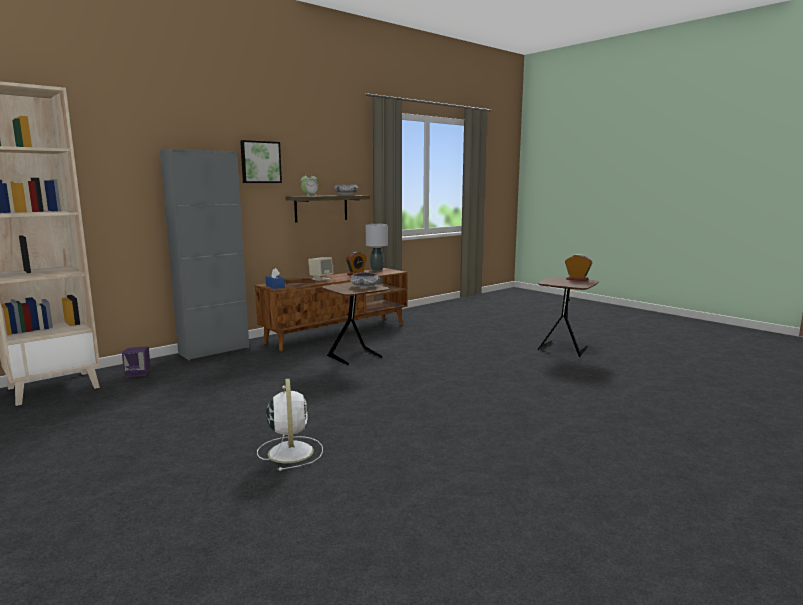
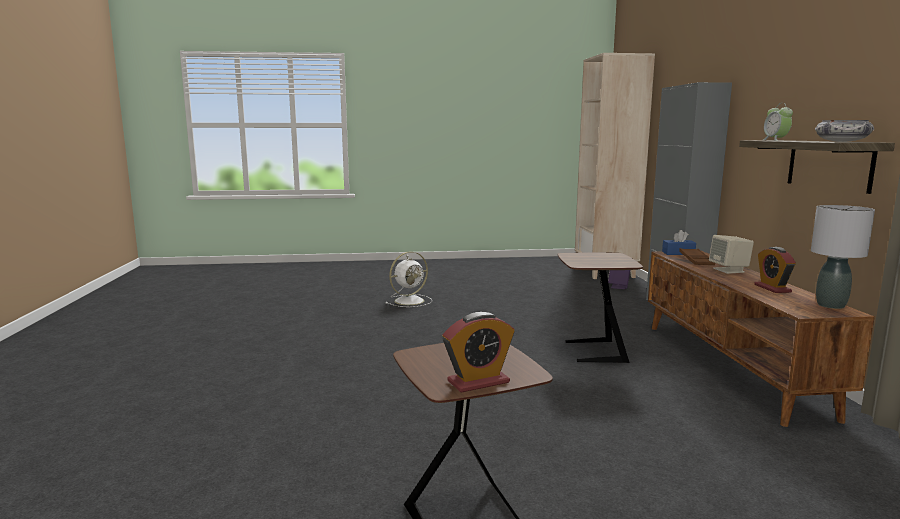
camera: 125 degrees right, 0 degrees up
picture [240,140,282,183] -> none
white fan [257,379,323,471] -> white fan turned 60 degrees counterclockwise [385,251,432,307]
bowl [350,272,380,287] -> none

